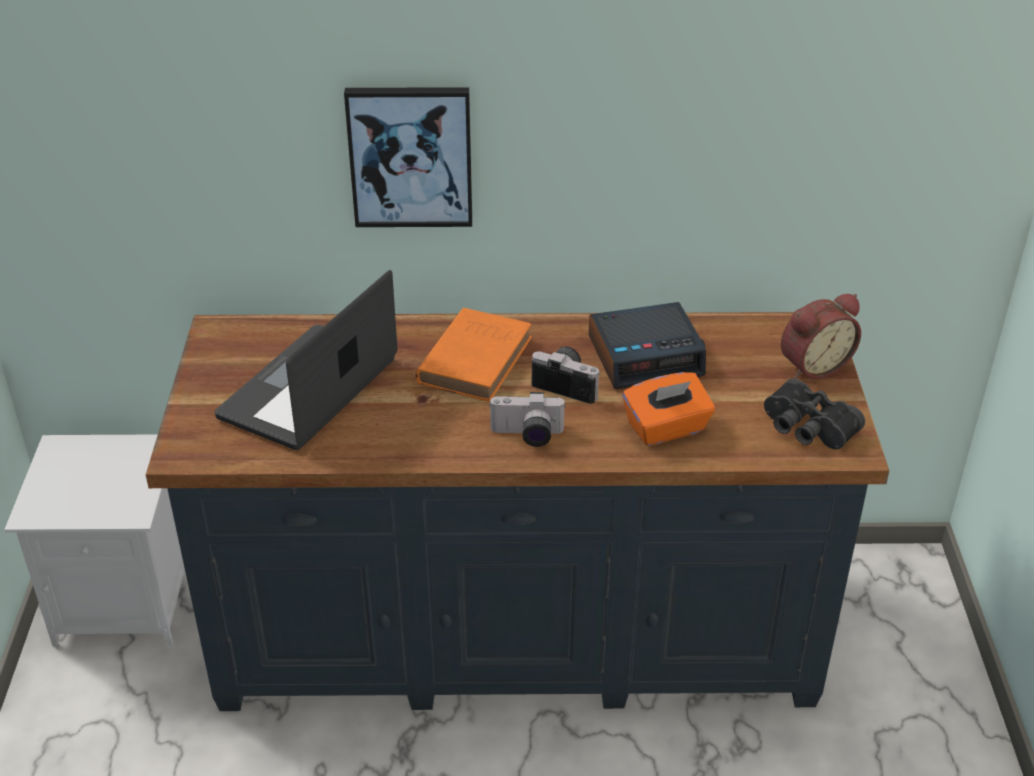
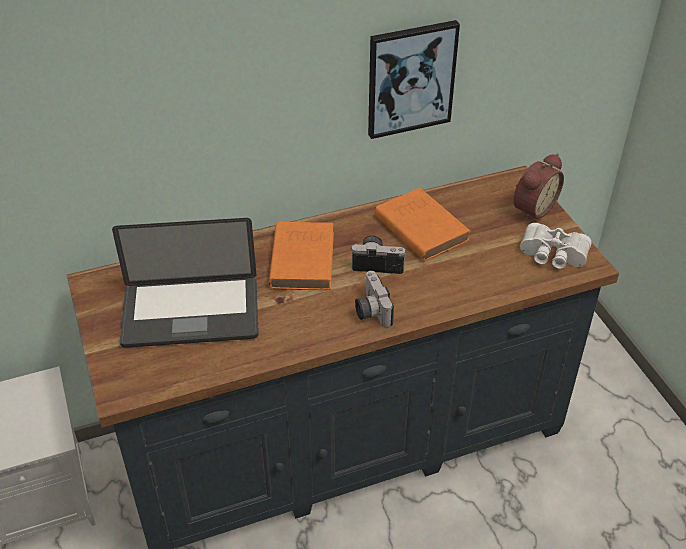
camera: 20 degrees left, 5 degrees up
laptop [215,270,397,450] -> laptop turned 105 degrees counterclockwise [112,218,259,348]
picture [344,87,472,227] -> picture moved to [368,20,460,139]
camera [490,392,565,447] -> camera turned 90 degrees clockwise [355,271,394,328]
alarm clock [589,302,706,389] -> orange book [375,188,470,262]
orange tissue box [623,372,715,446] -> none
black binoculars [764,379,865,450] -> white binoculars [520,223,592,269]

